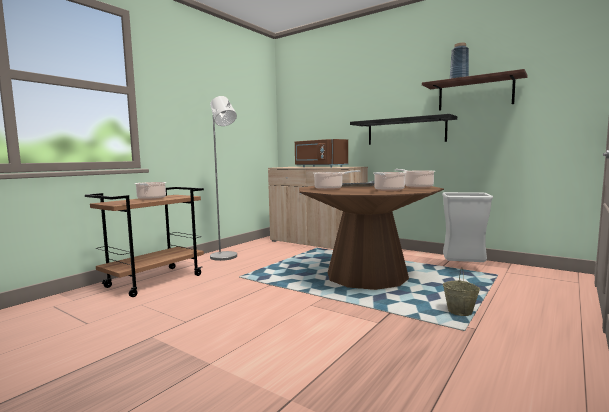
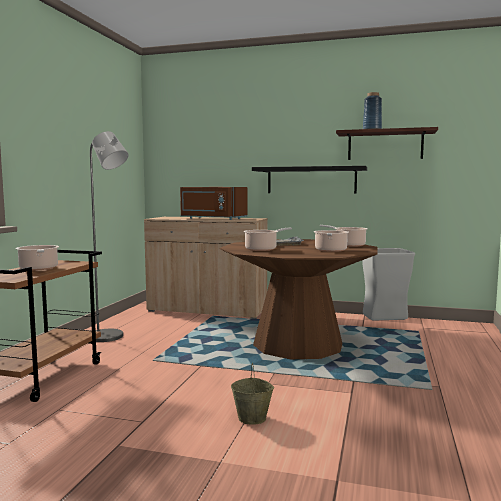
camera: 20 degrees left, 0 degrees up
beige bucket [443,268,481,316] -> beige bucket moved to [231,363,274,425]

